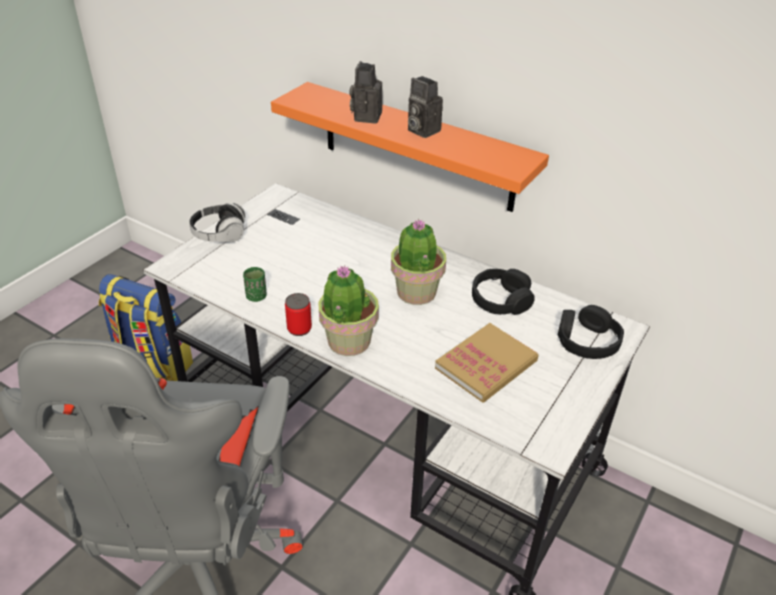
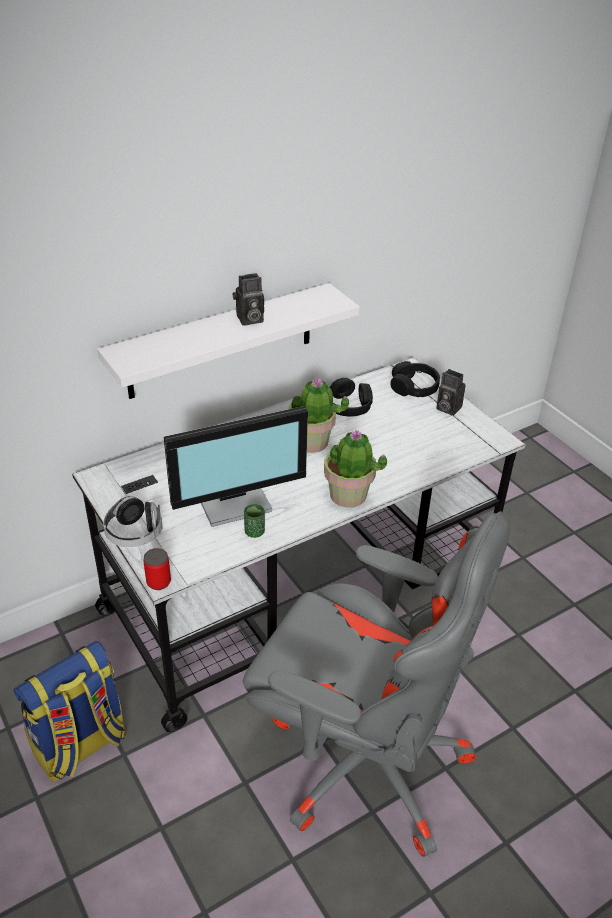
camera: 65 degrees left, 0 degrees up
orange shelf [271,82,549,212] -> white shelf [97,283,360,399]
can [285,293,312,336] -> can moved to [143,548,171,590]
camera [350,61,382,124] -> camera moved to [436,369,465,416]
book [435,323,539,403] -> none
none -> monitor [164,406,308,527]

